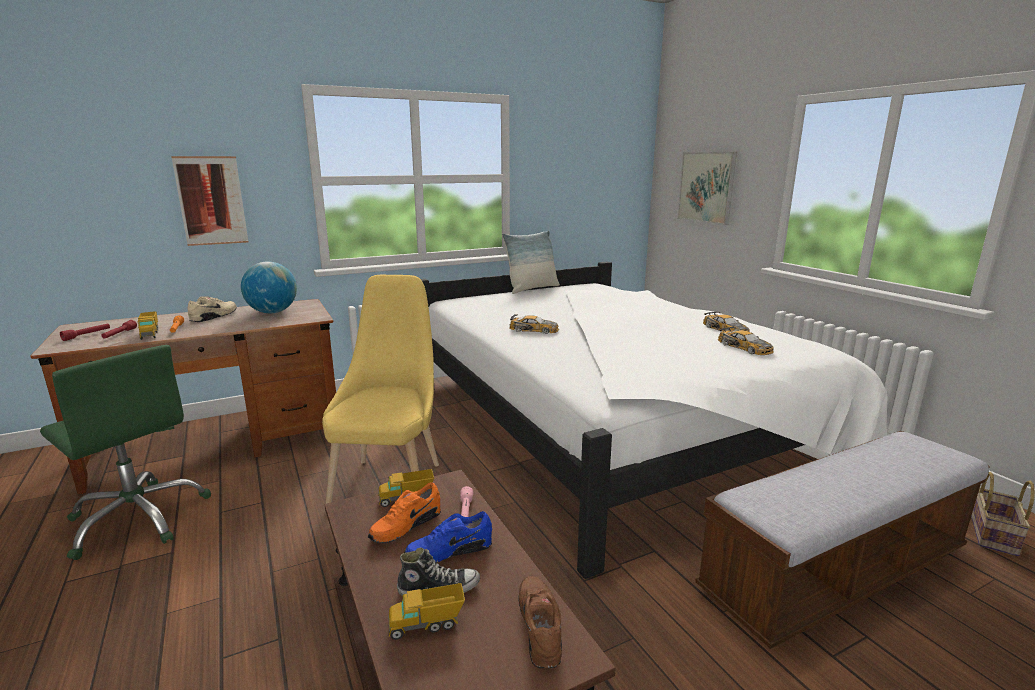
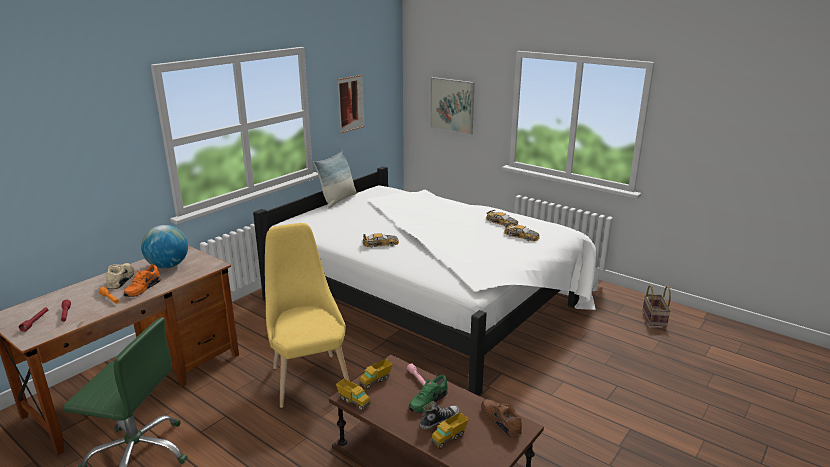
camera: 25 degrees left, 5 degrees up
toy truck [138,311,158,340] -> toy truck moved to [336,378,371,411]
picture [171,156,248,246] -> picture moved to [337,75,365,133]
orange shoe [368,482,441,543] -> orange shoe moved to [123,264,161,297]
blue shoe [404,511,492,563] -> green shoe [408,374,448,413]
bench [695,431,990,649] -> none

